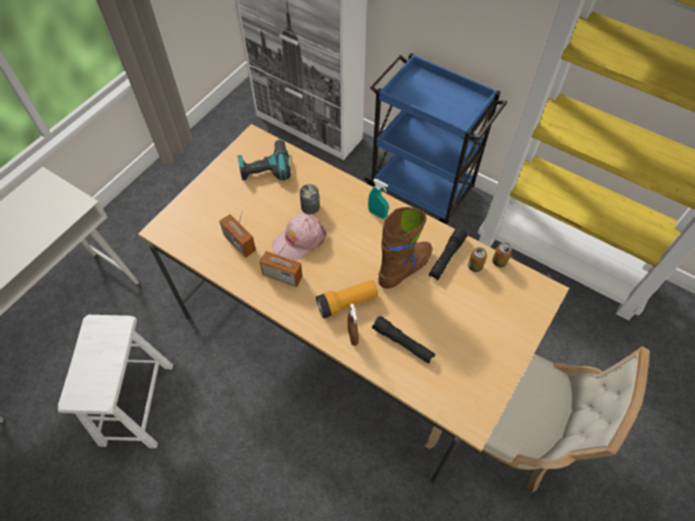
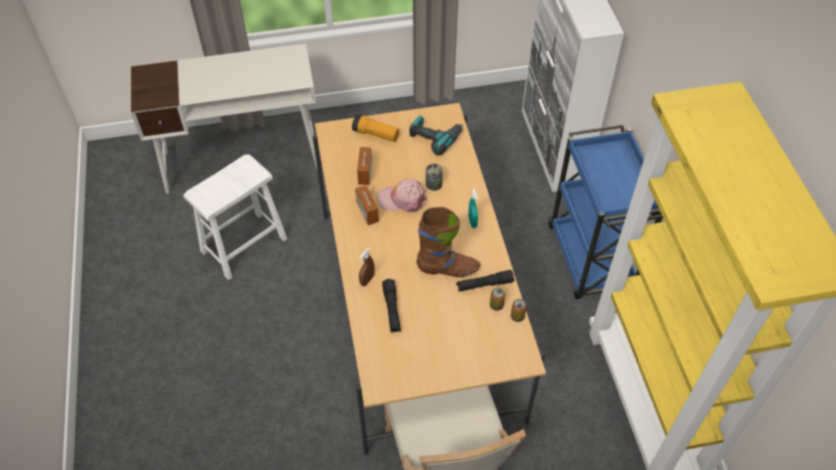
camera: 45 degrees right, 5 degrees down
flashlight [316,280,378,318] -> flashlight moved to [352,114,399,142]

